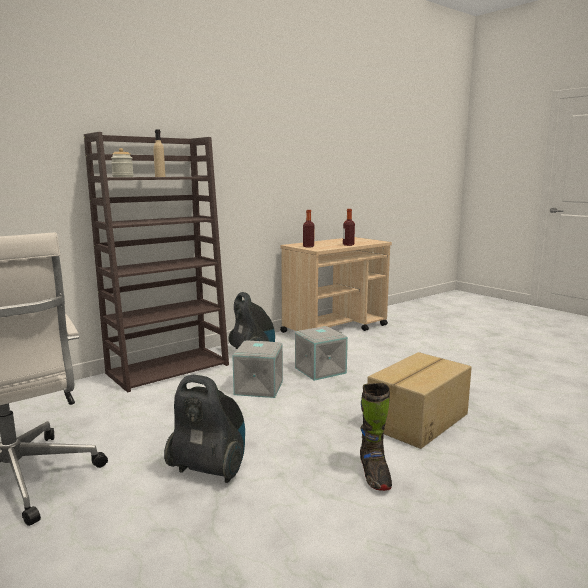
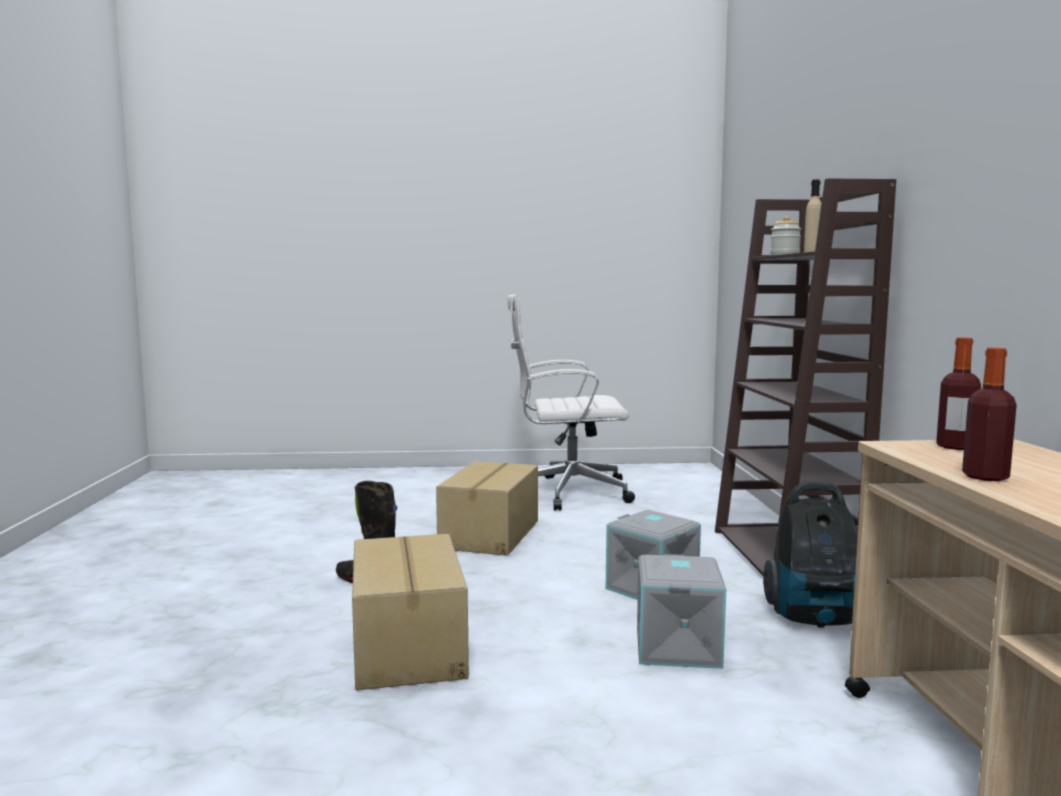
camera: 125 degrees right, 5 degrees down
vacuum cleaner [164,375,245,483] -> cardboard box [436,461,538,556]

